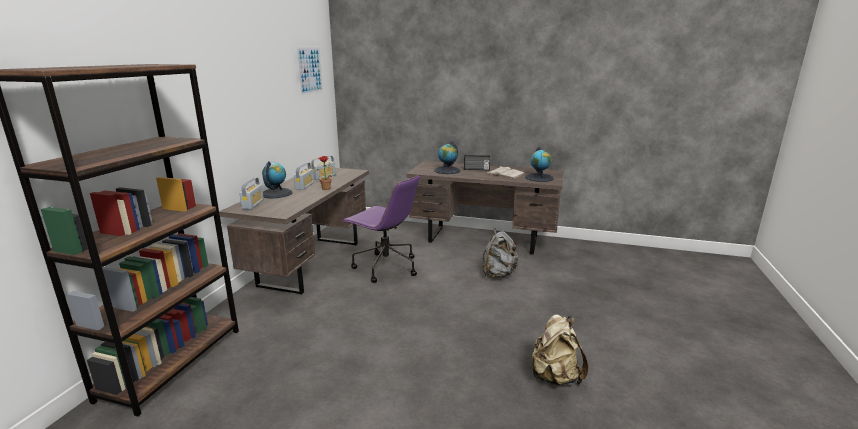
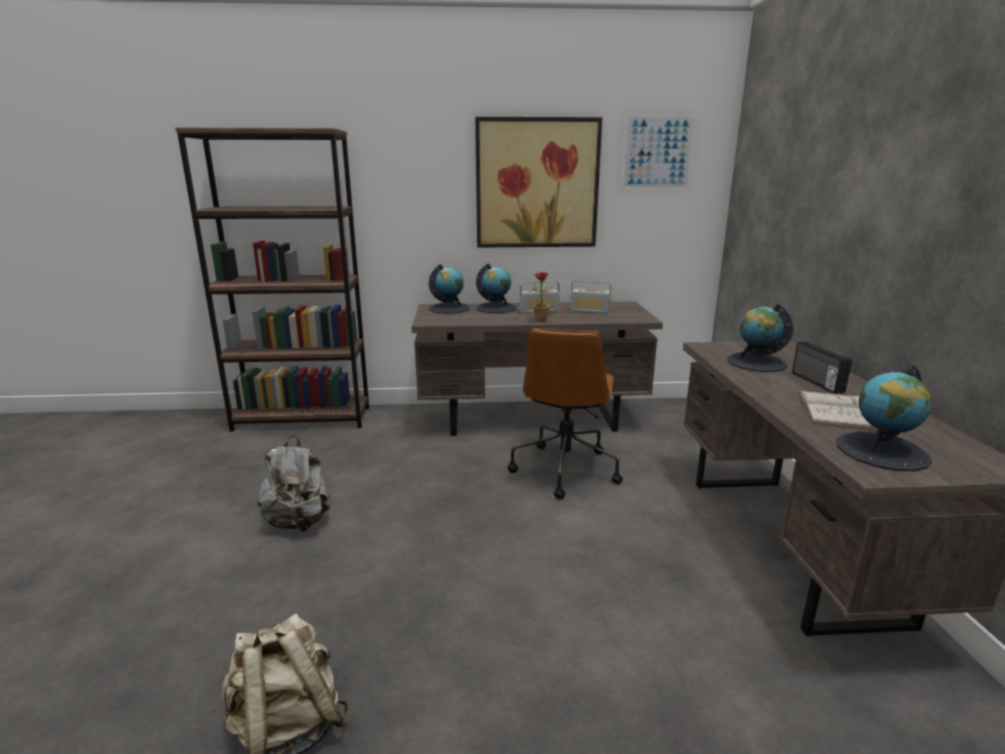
camera: 70 degrees right, 0 degrees up
radio [240,178,264,210] -> globe [429,264,470,314]
purple office chair [342,175,420,283] -> brown office chair [508,328,623,499]
grey backpack [483,228,518,278] -> grey backpack moved to [258,435,331,532]
none -> picture [475,117,602,248]

